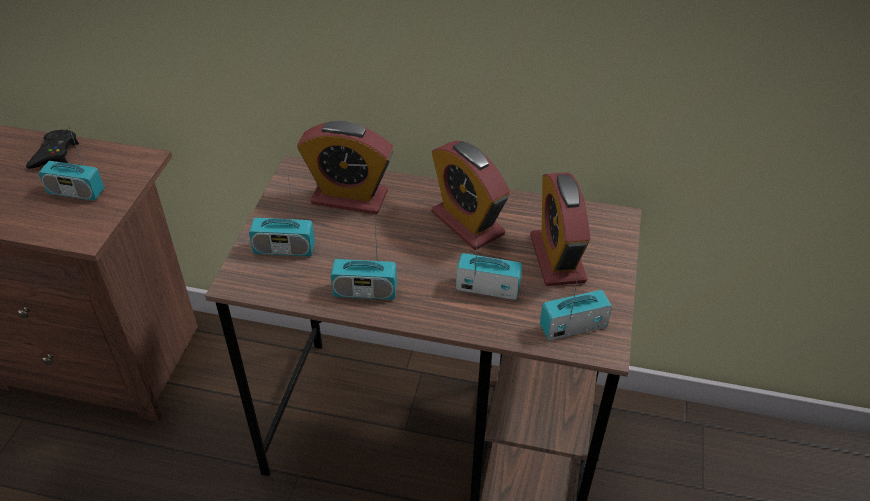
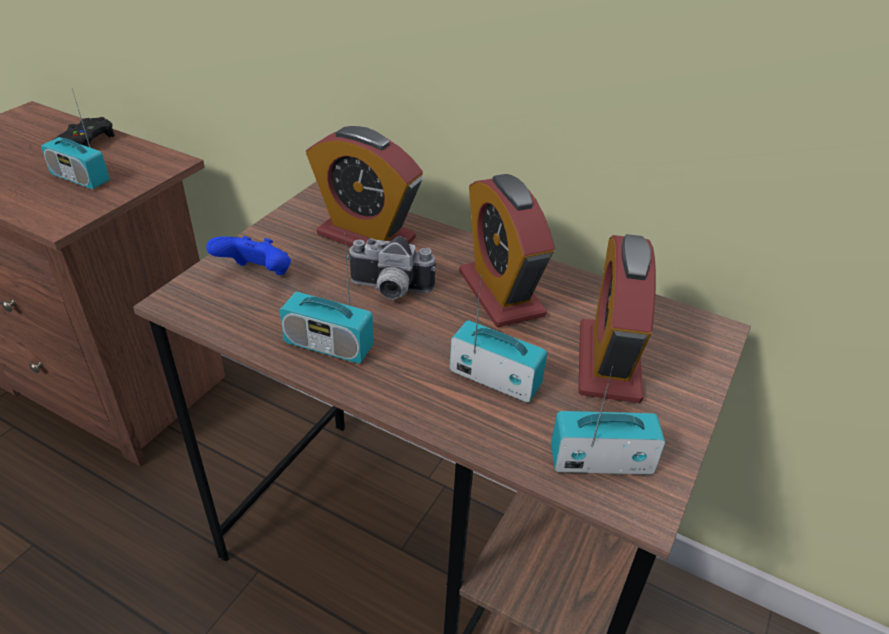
camera: 15 degrees right, 5 degrees down
radio [249,178,315,257] -> blue game controller [206,236,291,275]
none -> camera [347,237,436,299]

